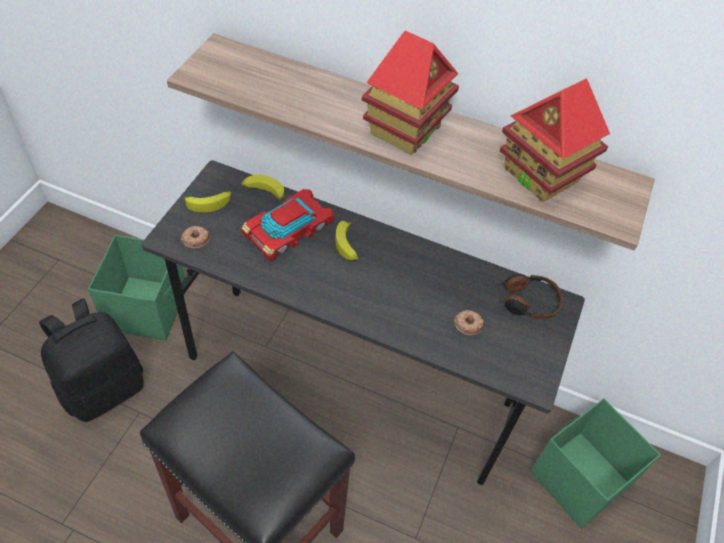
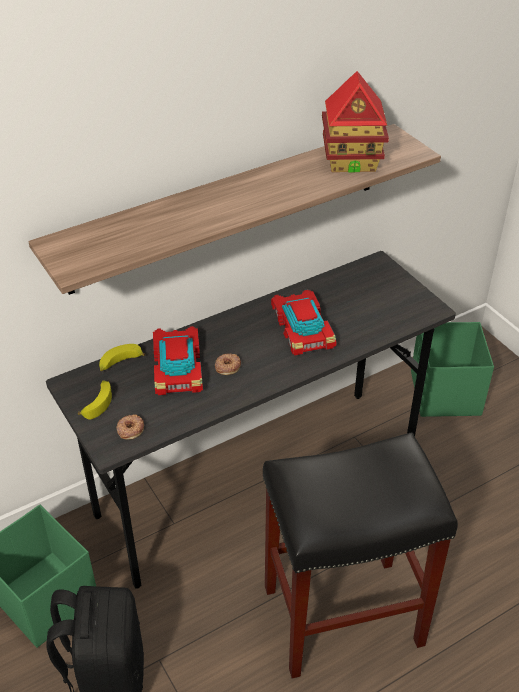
camera: 50 degrees left, 10 degrees down
banana [335,221,358,260] -> none
toy house [362,31,459,155] -> none
donut [454,310,484,335] -> donut moved to [215,353,241,375]
headphones [500,274,563,319] -> none
none -> toy car [271,289,337,356]

